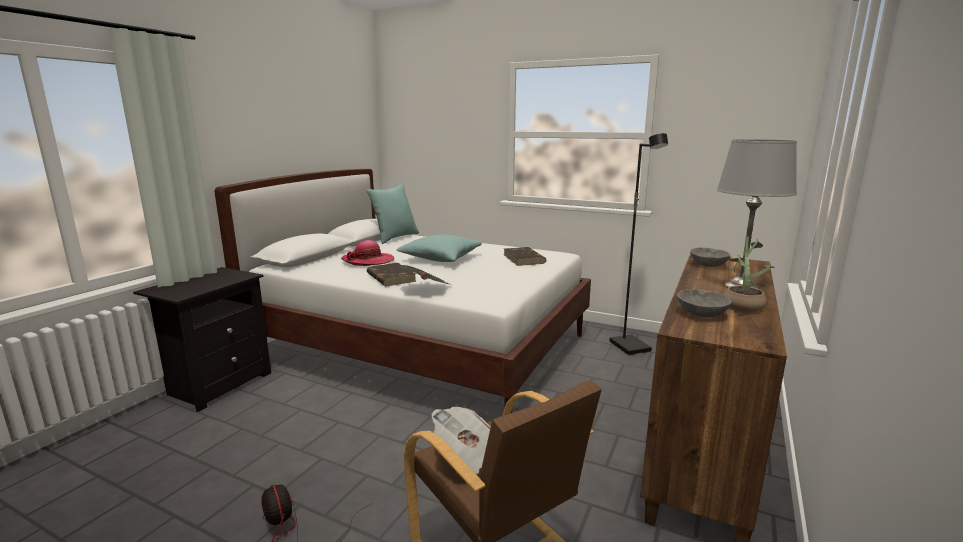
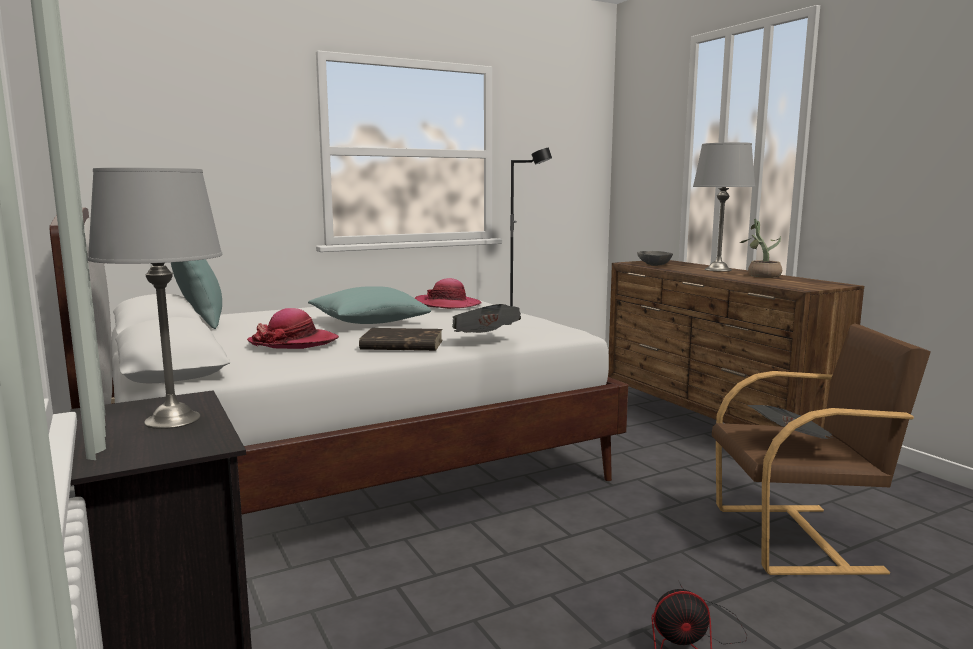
camera: 55 degrees left, 5 degrees down
brown book [504,247,546,266] -> hat [415,278,482,309]
grey bowl [677,289,732,317] -> none
none -> grey table lamp [88,168,223,429]

